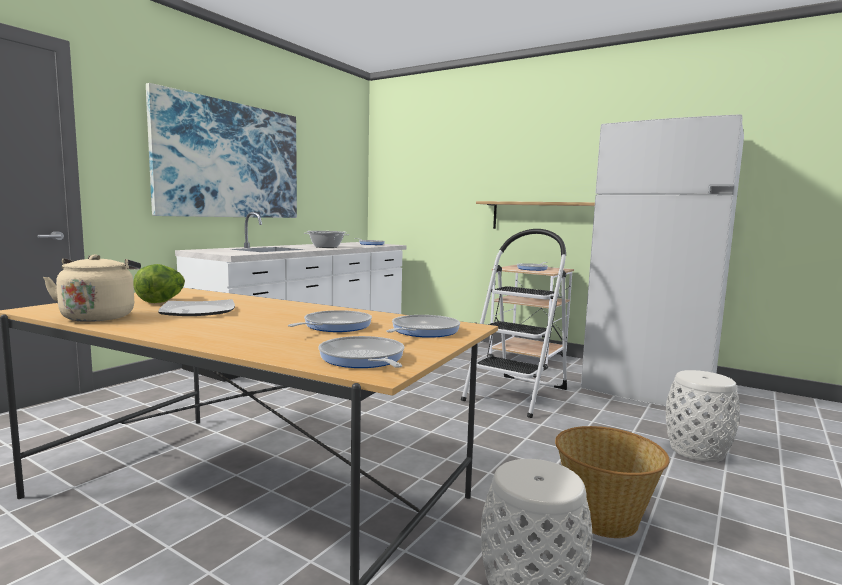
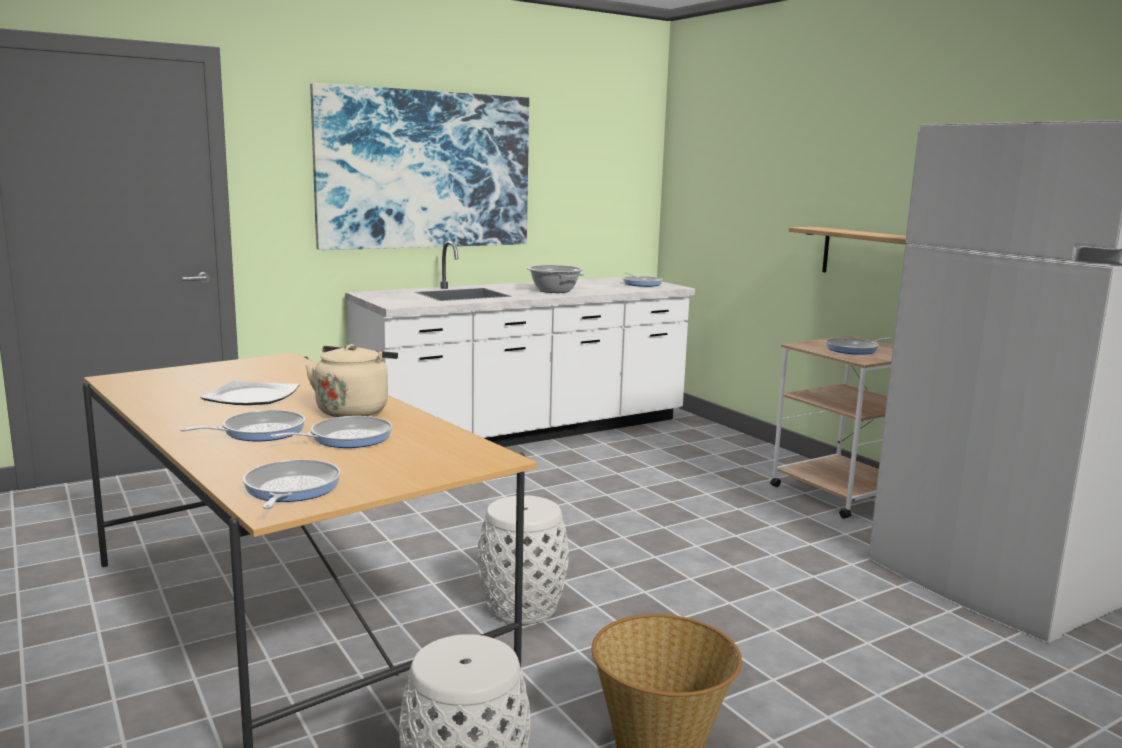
camera: 25 degrees right, 5 degrees up
beige kettle [43,254,141,322] -> beige kettle moved to [305,344,398,417]
lettuce [133,264,185,303] -> none
frying pan [386,315,460,338] -> frying pan moved to [180,410,305,442]
step ladder [461,229,567,418] -> none
white stool [666,370,740,462] -> white stool moved to [478,495,569,625]

